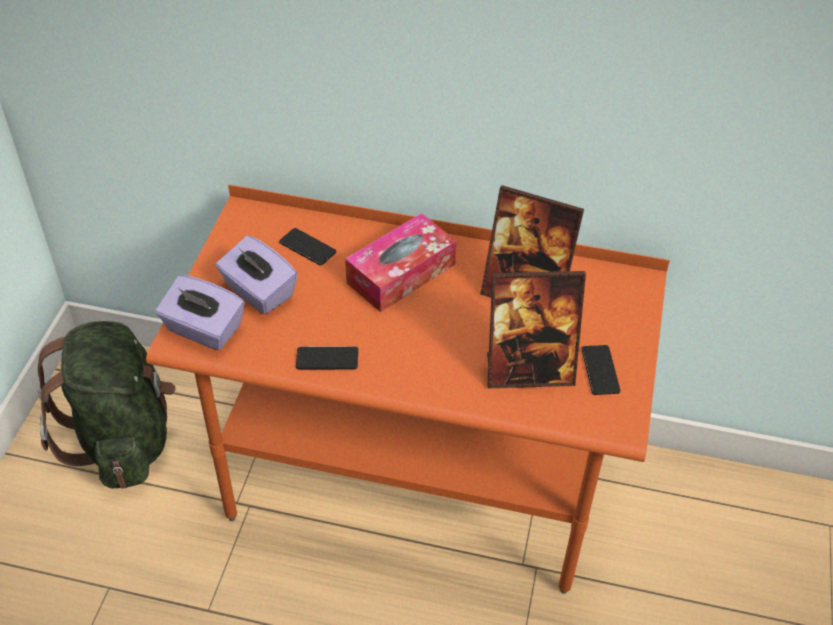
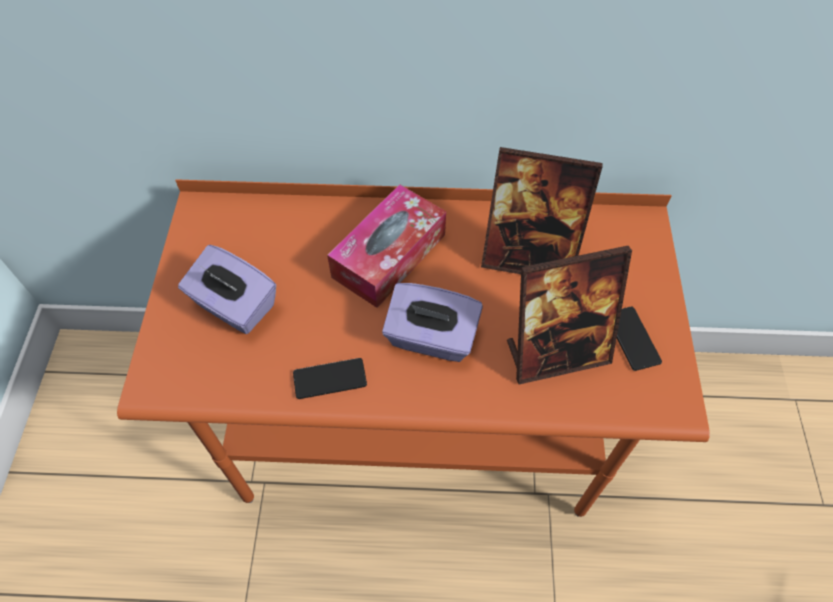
camera: 10 degrees left, 10 degrees up
green backpack [37,321,176,489] -> none
purple tissue box [156,275,244,350] -> purple tissue box moved to [382,283,483,362]
phone [279,228,336,266] -> none

